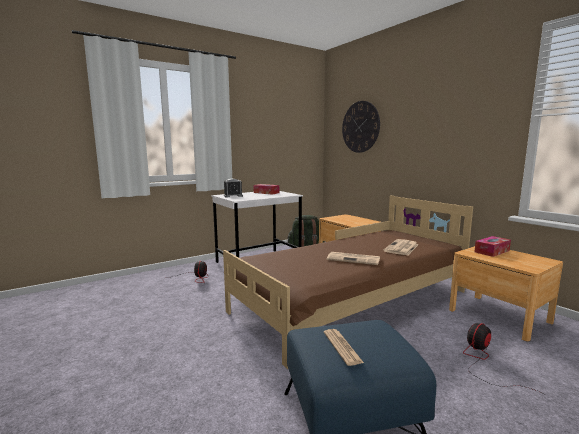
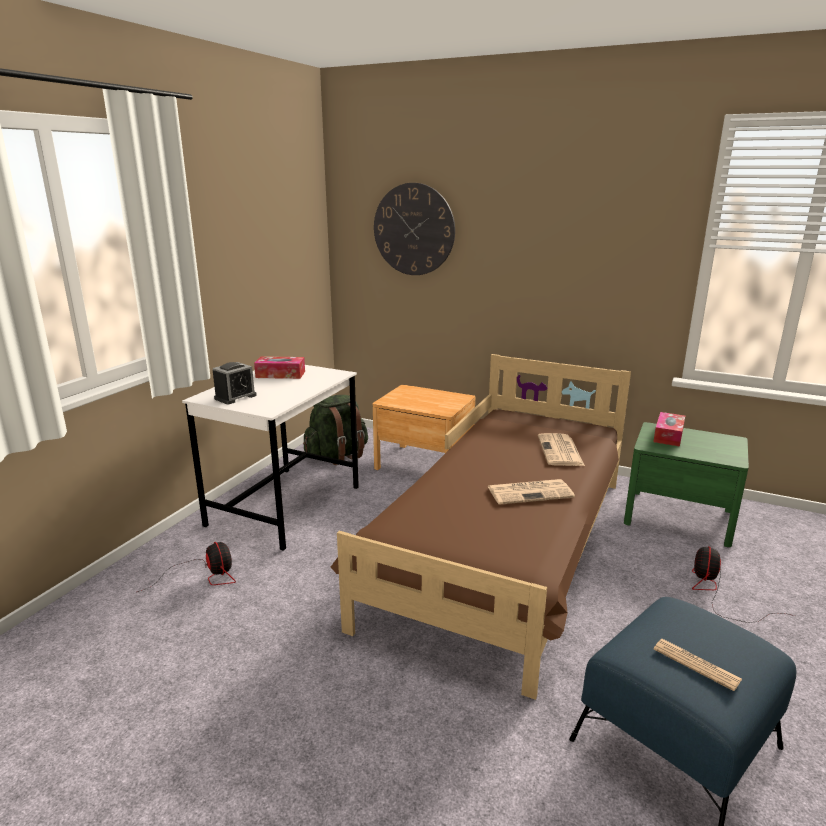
camera: 30 degrees left, 10 degrees up
brown nightstand [449,246,563,342] -> green nightstand [624,422,749,547]

